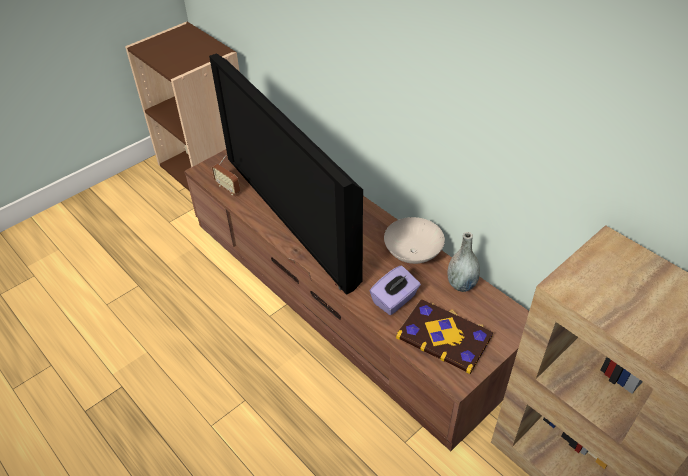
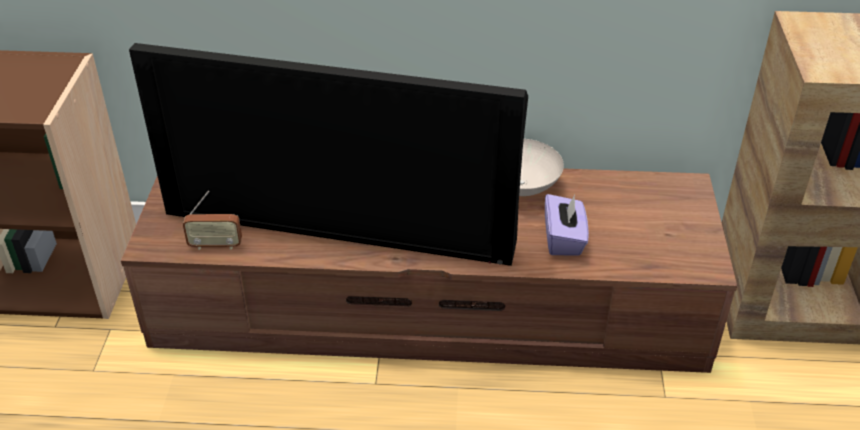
camera: 45 degrees left, 5 degrees down
book [396,299,493,374] -> none
grey vase [448,232,480,292] -> none

